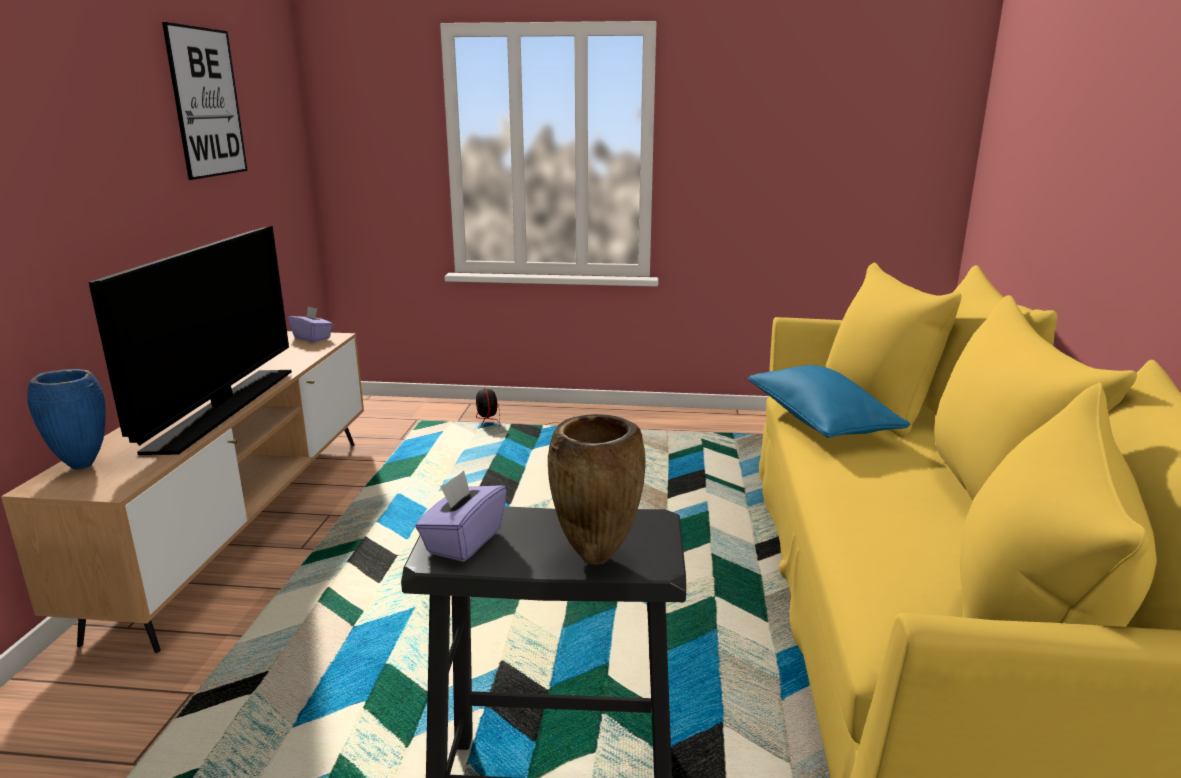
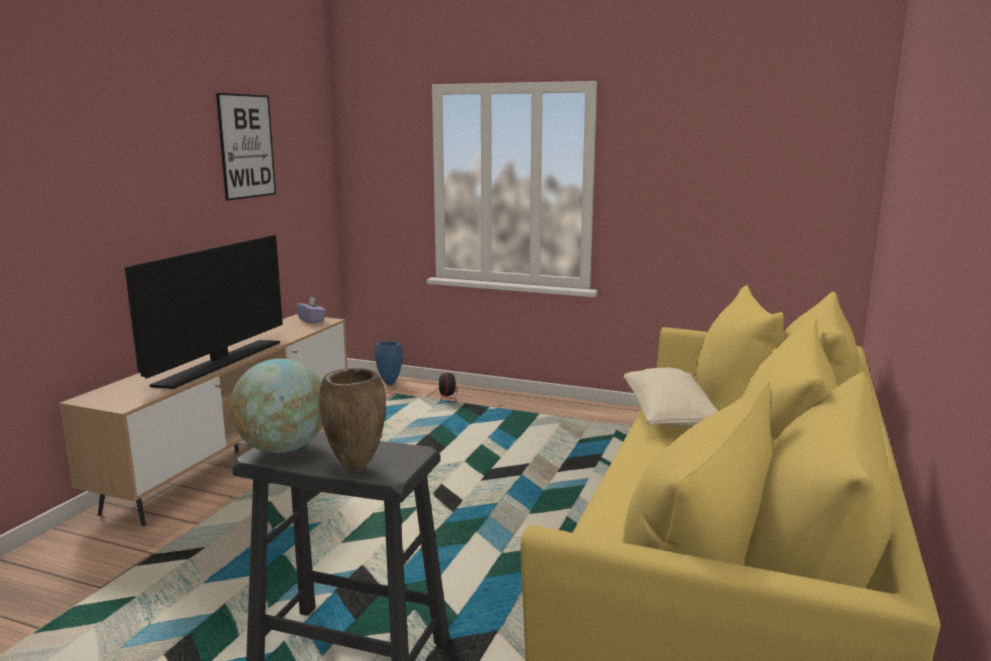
camera: 15 degrees right, 5 degrees down
blue vase [27,369,106,470] -> blue vase moved to [375,341,403,385]
purple tissue box [415,470,507,562] -> globe [230,359,323,453]
blue pillow [748,365,910,438] -> beige pillow [624,368,718,426]

